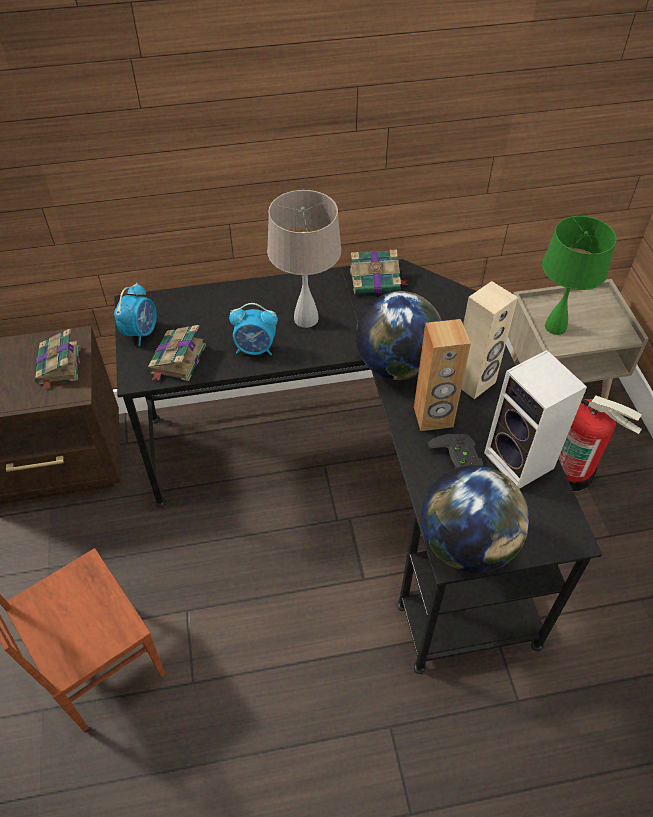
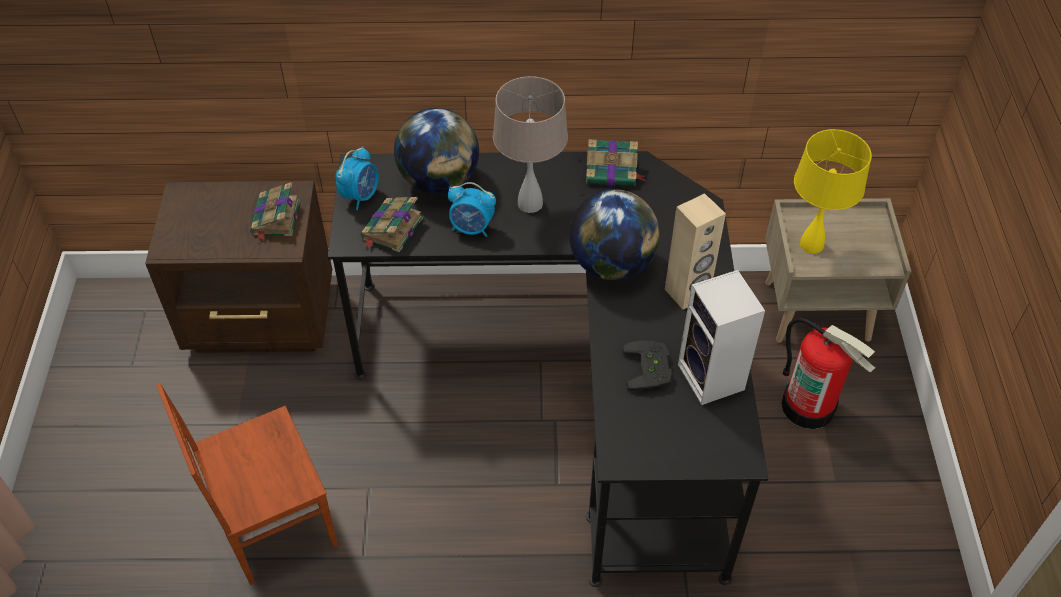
camera: 10 degrees right, 0 degrees up
brown speaker [414,319,471,431] -> none
globe [421,465,529,573] -> globe moved to [394,108,479,194]
green table lamp [542,216,617,335] -> yellow table lamp [794,129,872,254]

